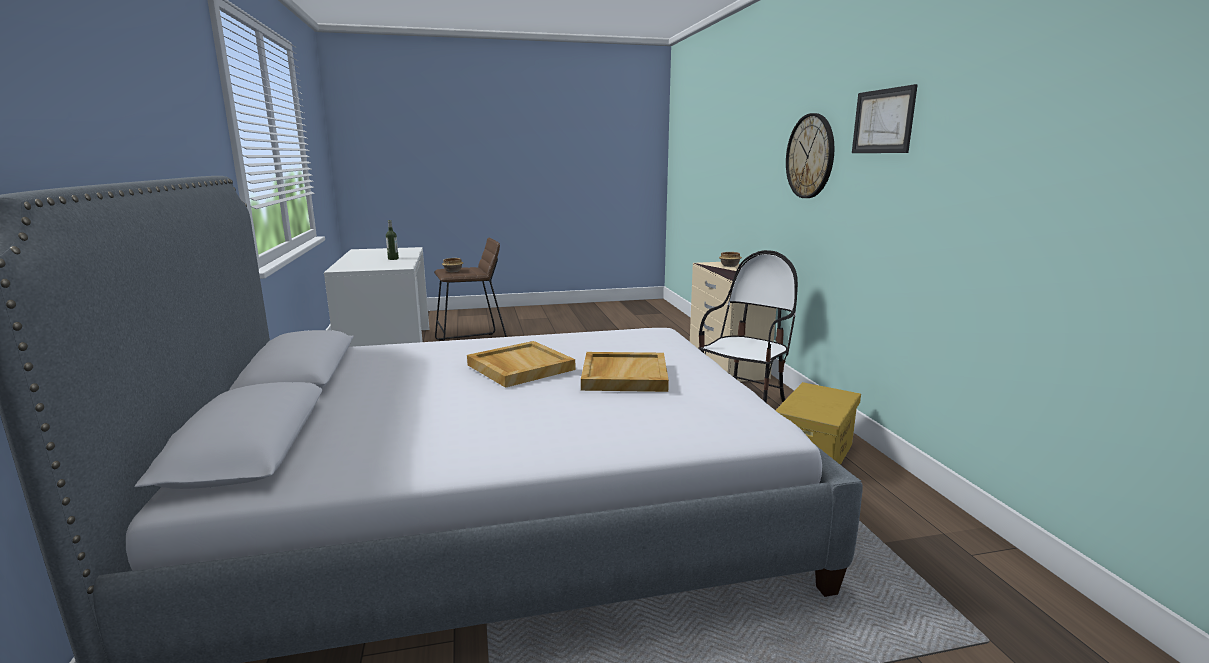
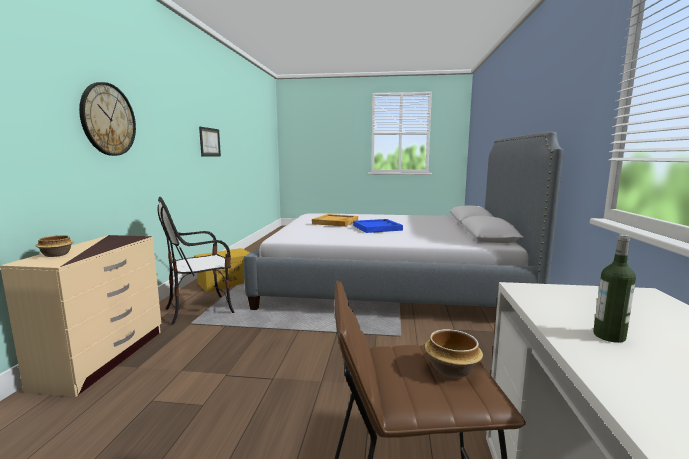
camera: 160 degrees left, 5 degrees down
beige tray [467,341,575,388] -> blue tray [353,219,403,233]
picture [852,84,918,153] -> picture moved to [199,127,221,156]

